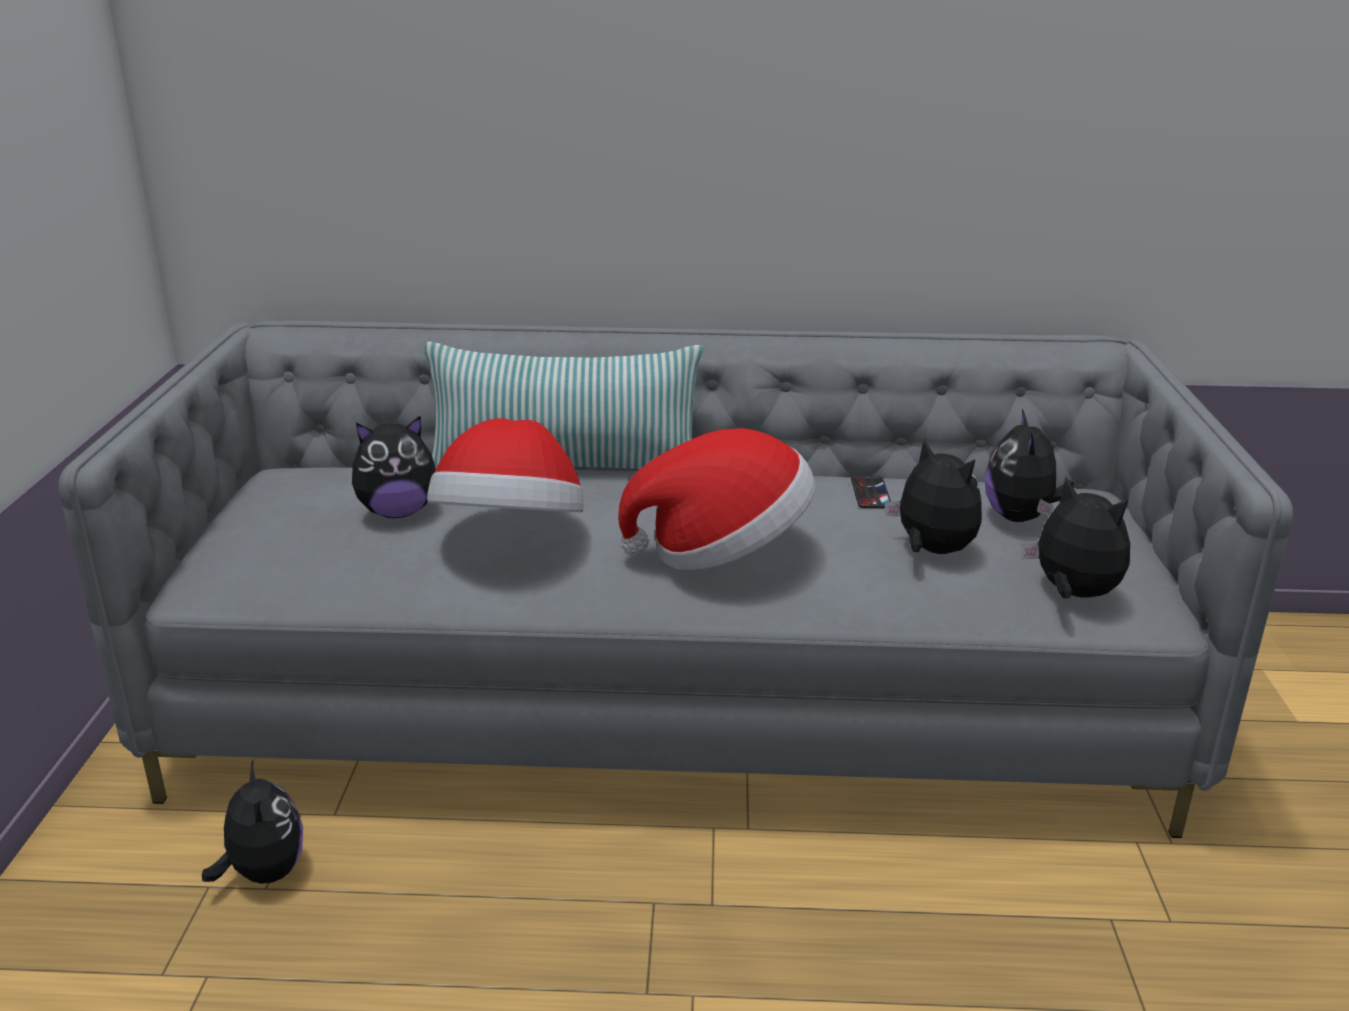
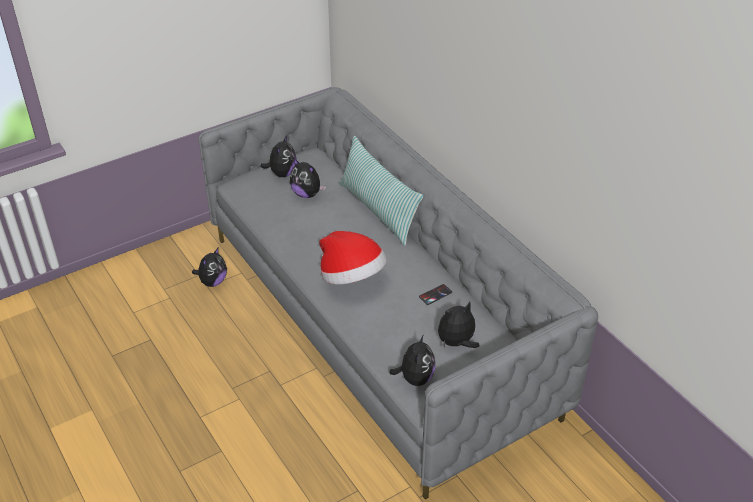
camera: 55 degrees right, 15 degrees up
hat [427,418,584,512] -> none
plush toy [885,438,982,554] -> plush toy moved to [260,135,297,177]

